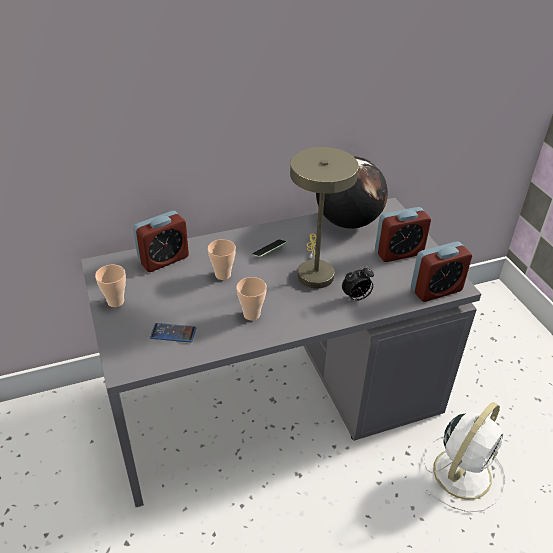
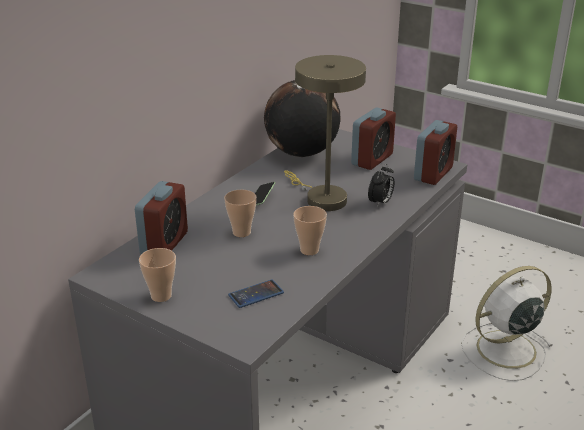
camera: 35 degrees left, 10 degrees down
white fan [424,402,506,512] -> white fan turned 120 degrees counterclockwise [461,266,553,381]

